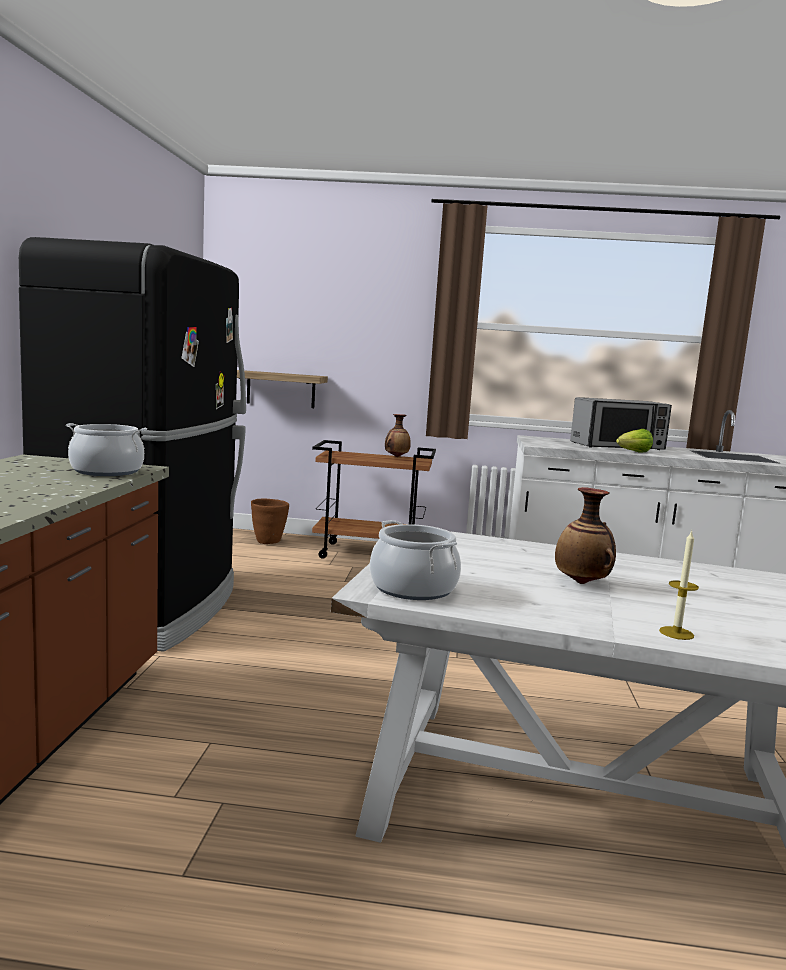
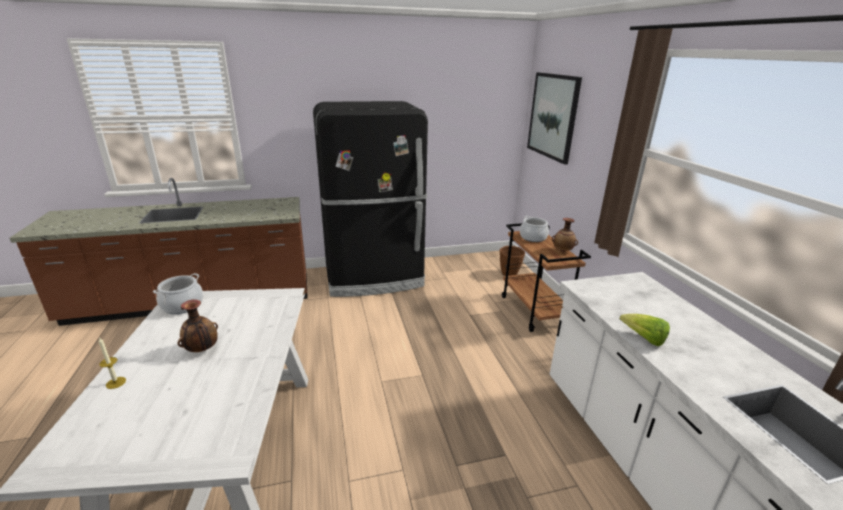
camera: 70 degrees right, 15 degrees up
cooking pot [66,423,147,476] -> cooking pot moved to [520,216,549,242]
shelf [237,370,328,408] -> none
microwave [570,397,672,450] -> none
none -> picture [527,72,582,164]

